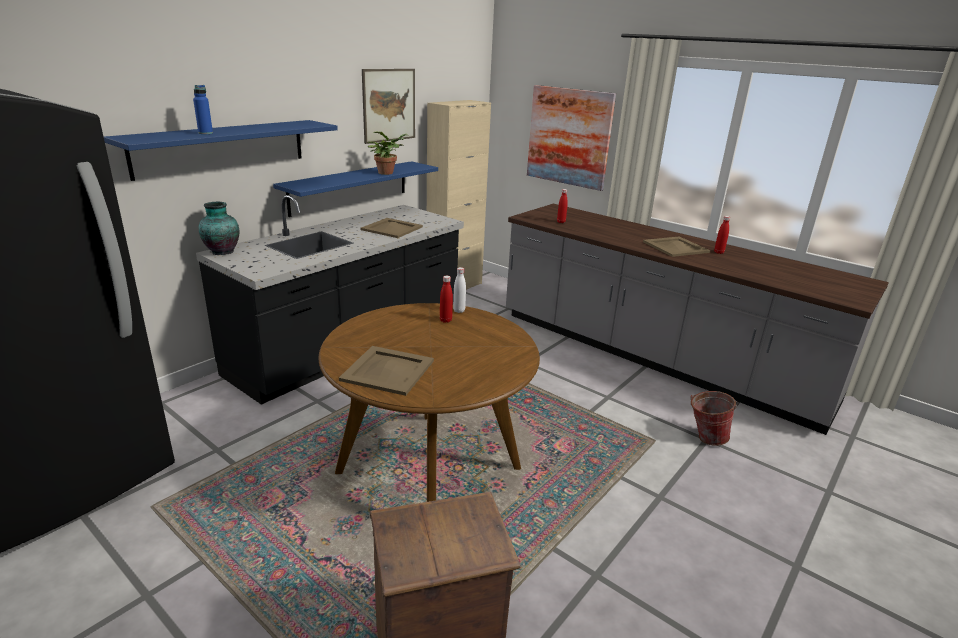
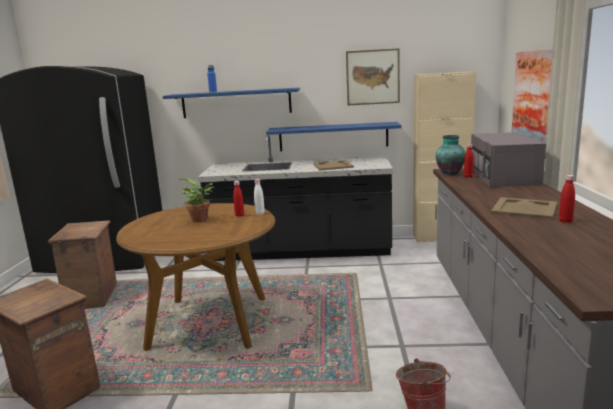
camera: 55 degrees right, 10 degrees down
vase [198,202,239,255] -> vase moved to [436,135,466,175]
beige tray [339,346,434,396] -> none
potted plant [368,131,408,175] -> potted plant moved to [179,178,214,222]
none -> crate [48,221,117,309]
none -> grey microwave [471,132,546,187]

